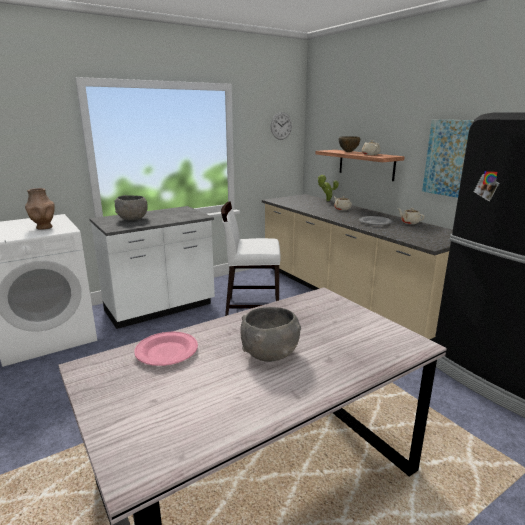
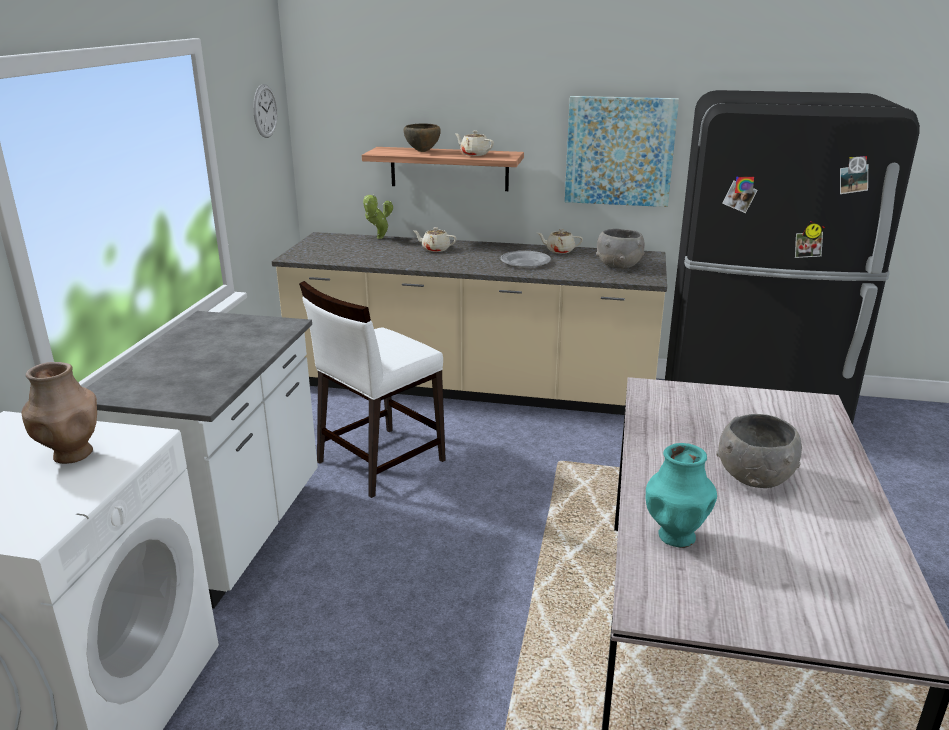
camera: 45 degrees left, 5 degrees up
grey bowl [114,195,148,221] -> grey bowl moved to [596,229,645,269]
pink plate [134,332,198,366] -> turquoise vase [646,443,717,548]

